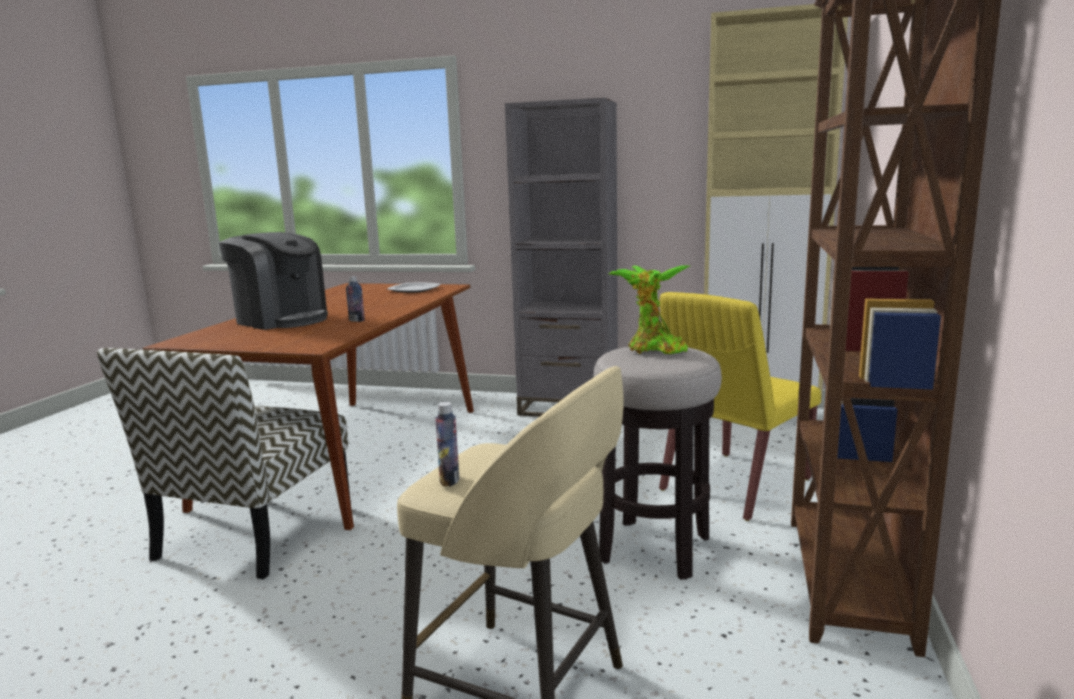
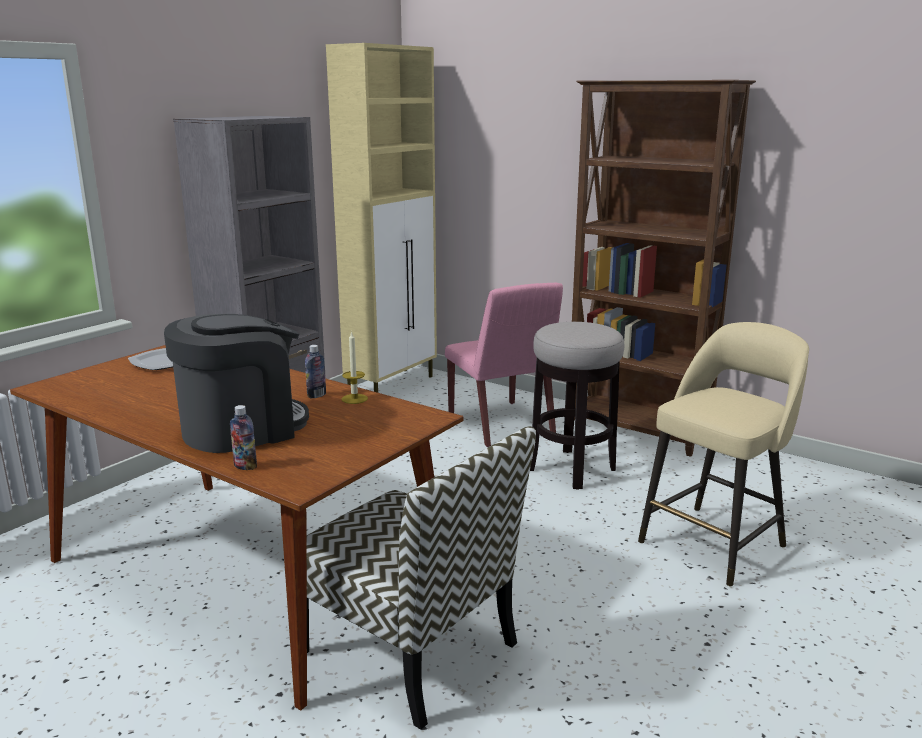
camera: 70 degrees left, 5 degrees up
bottle [435,402,460,486] -> bottle moved to [230,405,257,470]
potted plant [609,266,690,354] -> none
yellow chair [659,292,821,521] -> pink chair [445,282,563,447]
none -> candle [341,331,368,404]

